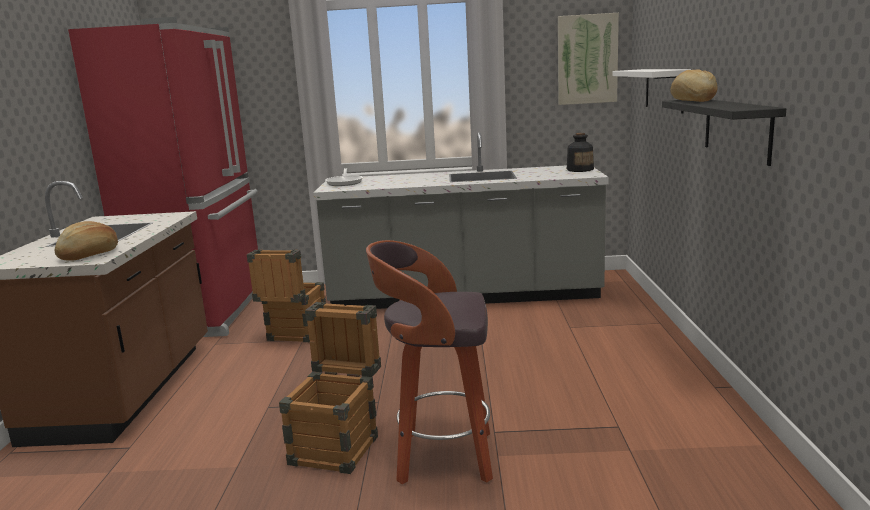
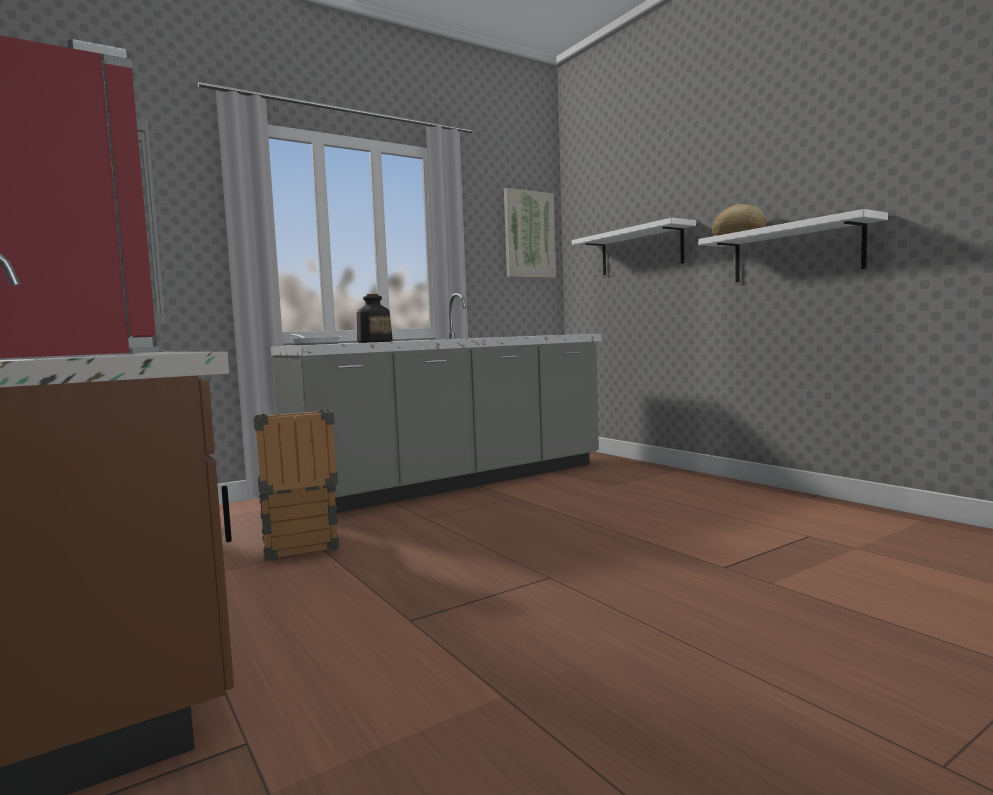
camera: 35 degrees left, 10 degrees down
bread [55,221,118,260] -> none
crate [279,302,381,474] -> none
stool [366,240,493,484] -> none
bottle [567,133,594,172] -> bottle moved to [357,294,393,343]
black shelf [662,100,786,166] -> white shelf [698,209,888,282]

